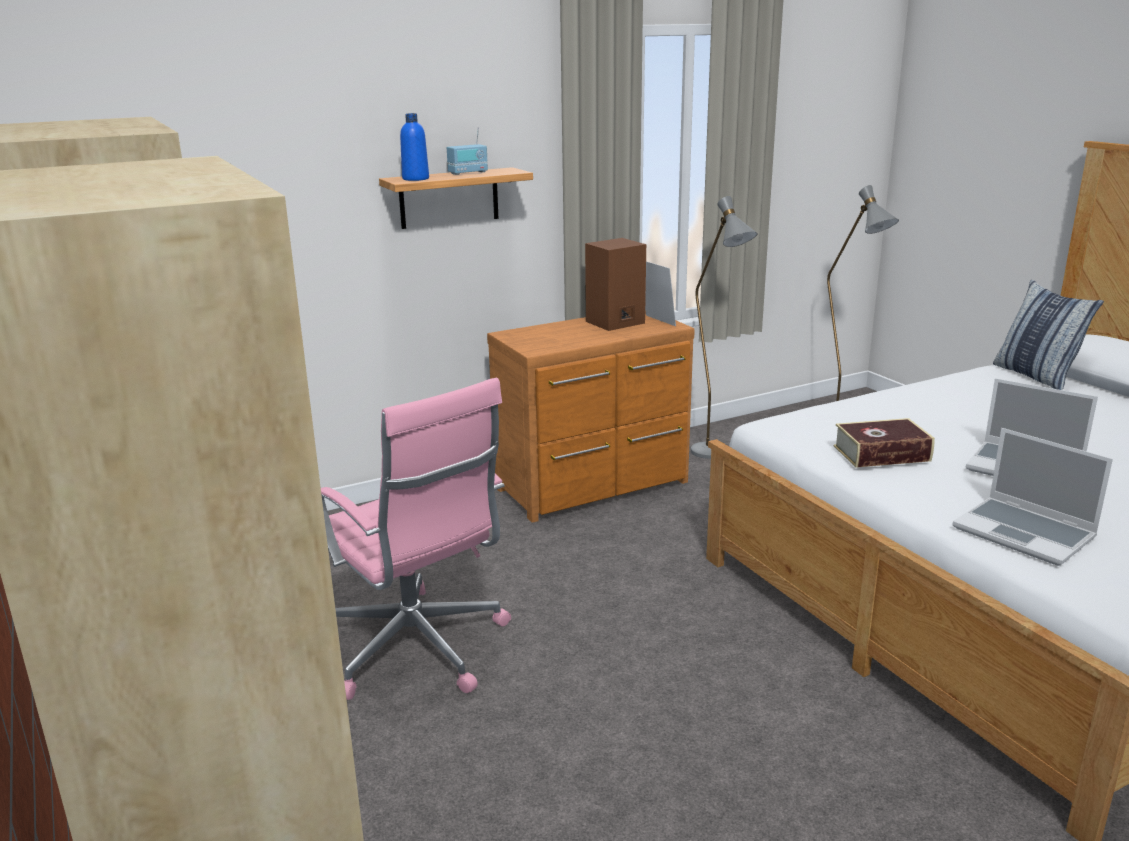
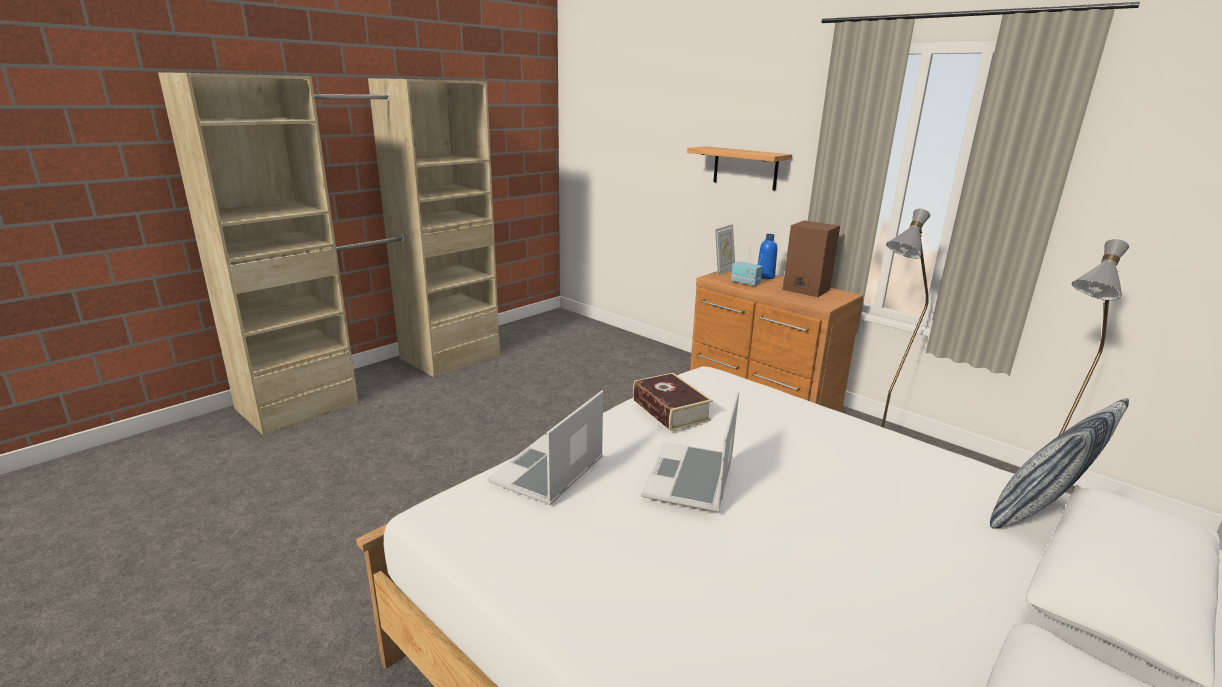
camera: 70 degrees right, 0 degrees up
pink office chair [321,378,511,700] -> none
blue bottle [400,113,429,181] -> blue bottle moved to [758,234,777,279]
radio [447,127,488,175] -> radio moved to [731,255,763,286]
picture frame [645,261,676,326] -> picture frame moved to [715,224,735,276]

